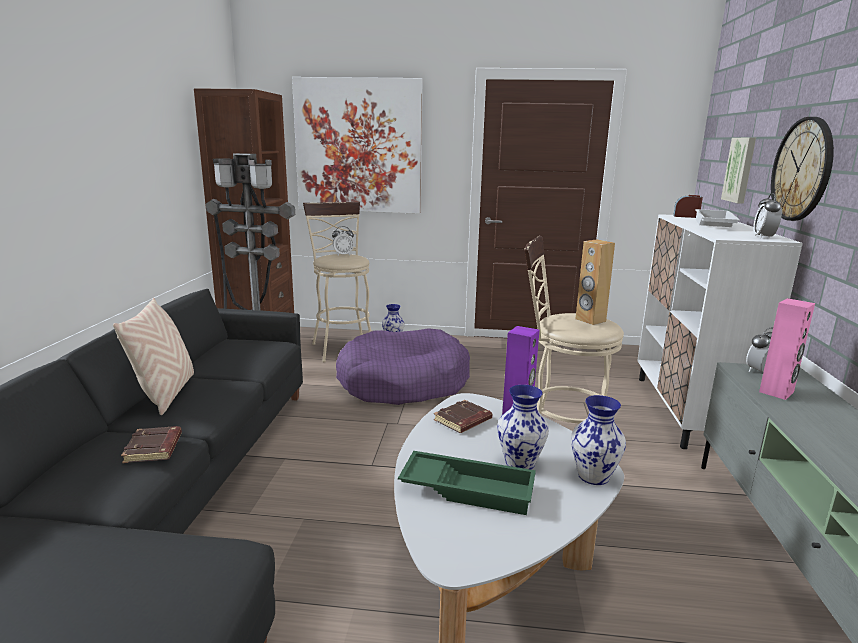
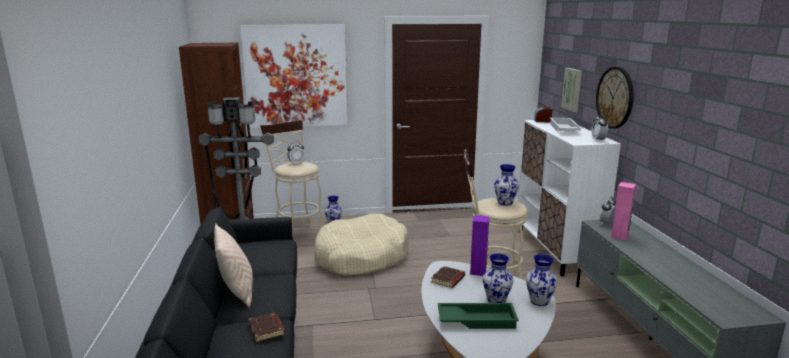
camera: 15 degrees left, 0 degrees up
purple dog bed [336,328,470,405] -> beige dog bed [314,214,409,276]
brown speaker [575,239,615,325] -> vase [494,164,519,205]

